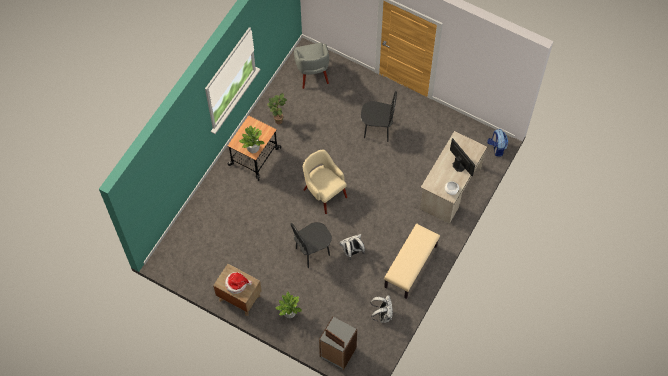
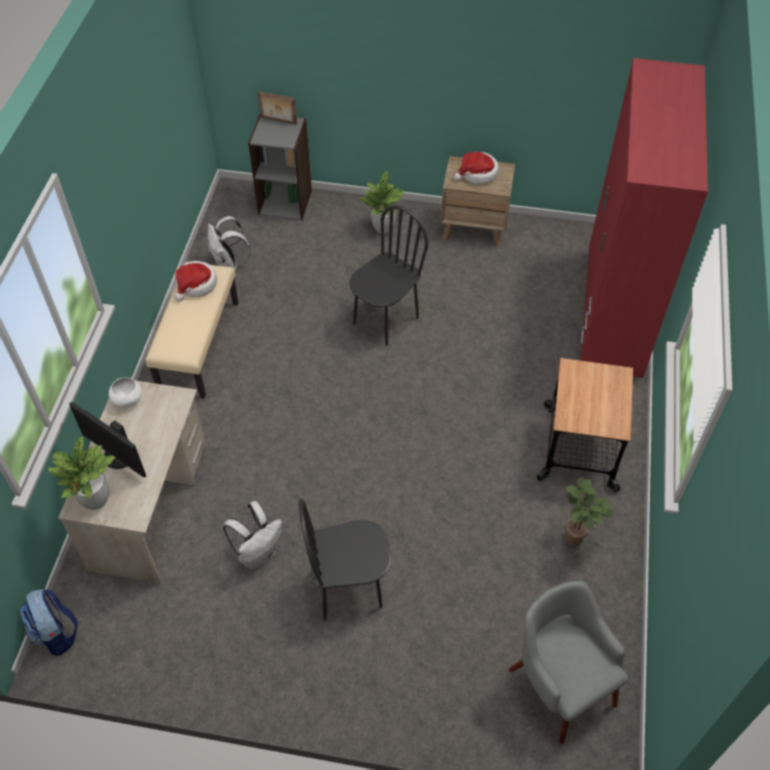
camera: 160 degrees right, 10 degrees down
potted plant [238,126,264,153] -> potted plant moved to [49,437,115,510]
beige armchair [303,150,347,214] -> none
white backpack [339,234,365,260] -> white backpack moved to [223,501,282,569]
none -> hat [174,261,217,302]
none -> red wardrobe [581,58,708,377]

